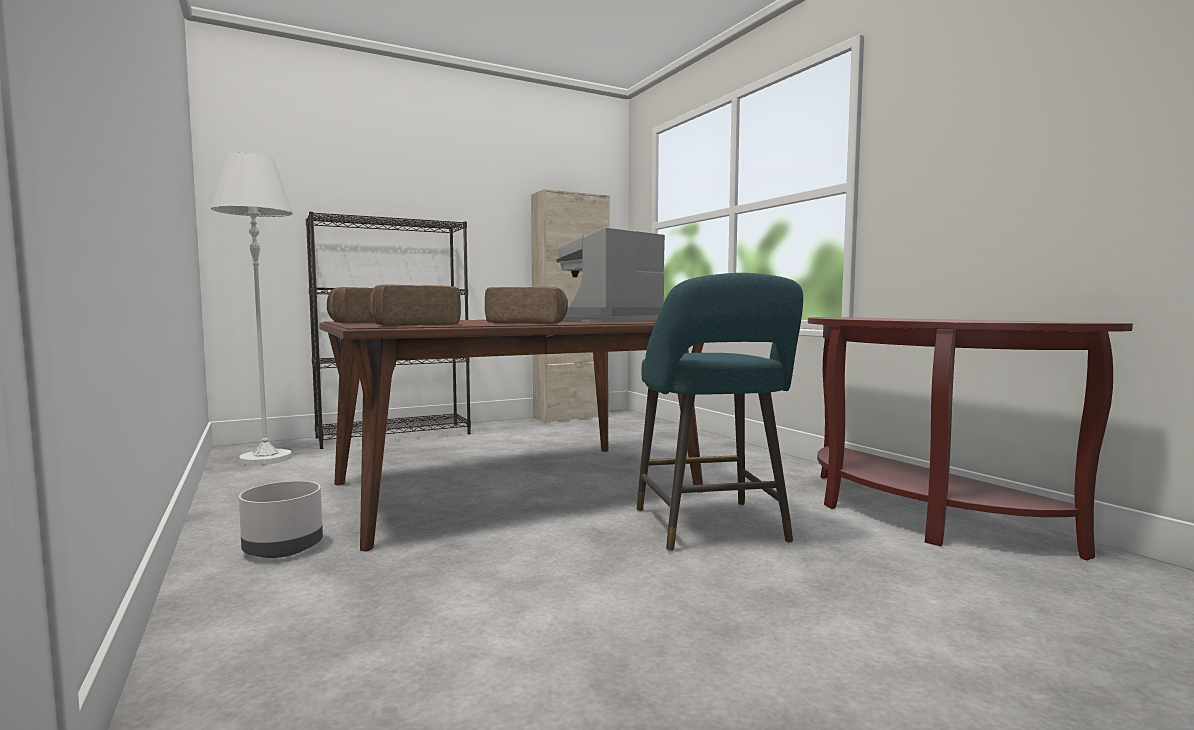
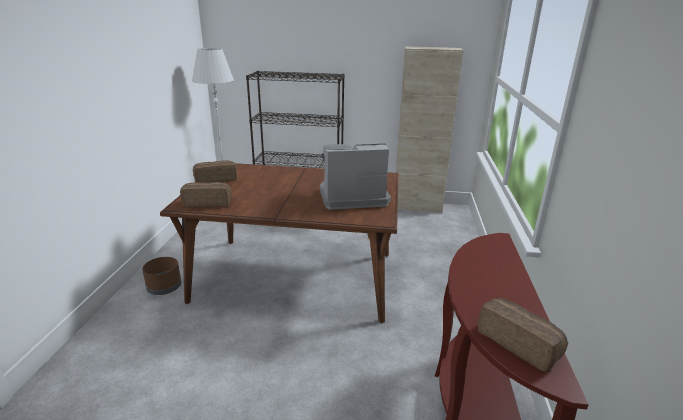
camera: 35 degrees right, 20 degrees up
grey planter [239,481,323,558] -> brown planter [142,257,181,295]
bread [485,286,568,324] -> bread moved to [478,298,568,372]
turquoise stool [637,273,803,552] -> none

